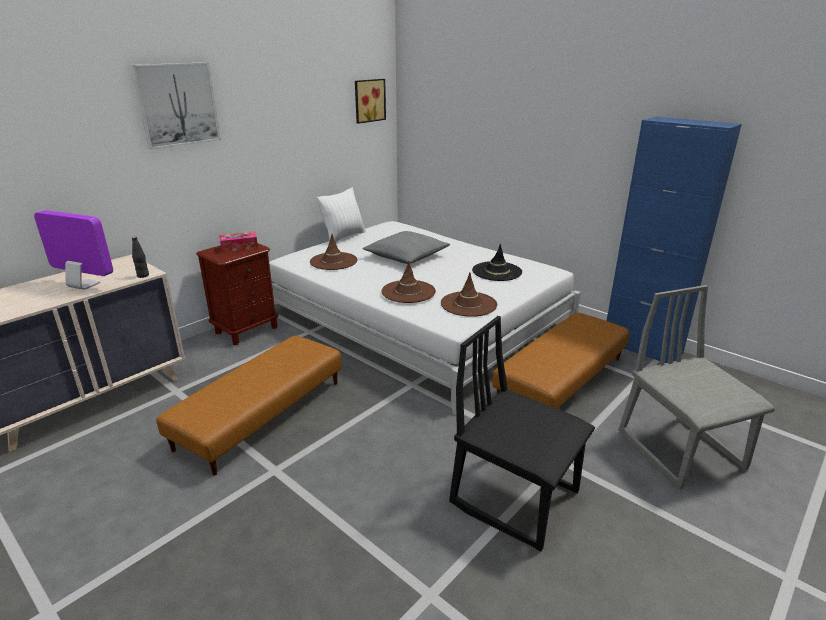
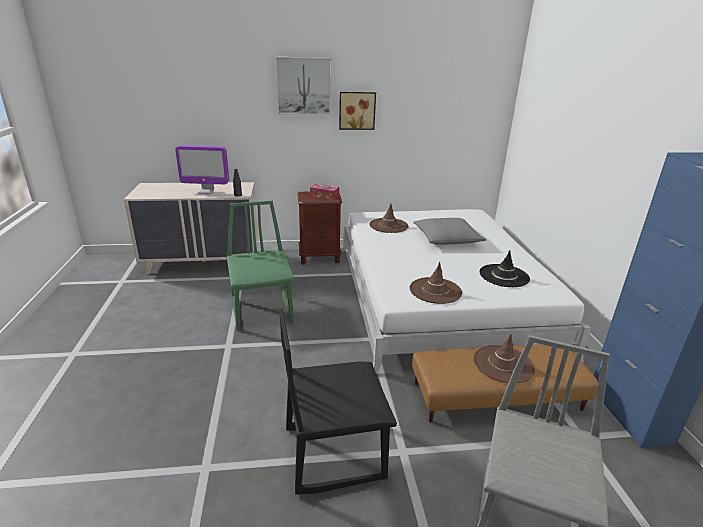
camera: 40 degrees right, 0 degrees up
monitor [34,210,113,290] -> monitor turned 120 degrees clockwise [175,145,229,194]
brown ottoman [156,336,341,476] -> green chair [227,201,294,330]
white pillow [317,188,366,242] -> none
picture [355,79,386,124] -> picture moved to [339,92,376,130]
brown hat [382,261,436,303] -> brown hat moved to [474,334,535,383]
black chair [449,316,595,552] -> black chair turned 90 degrees counterclockwise [279,309,397,495]

